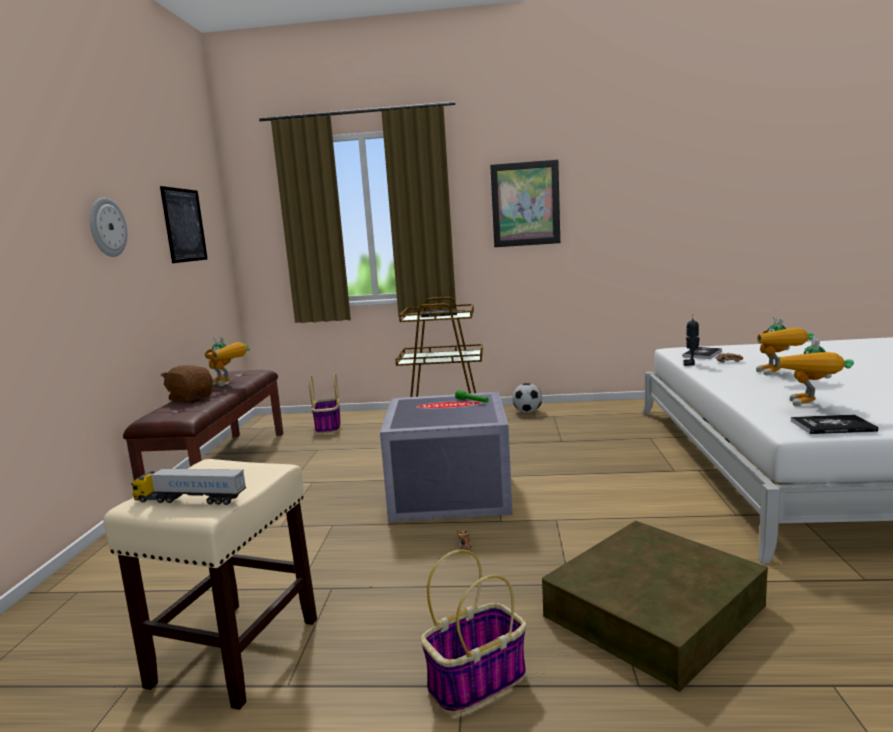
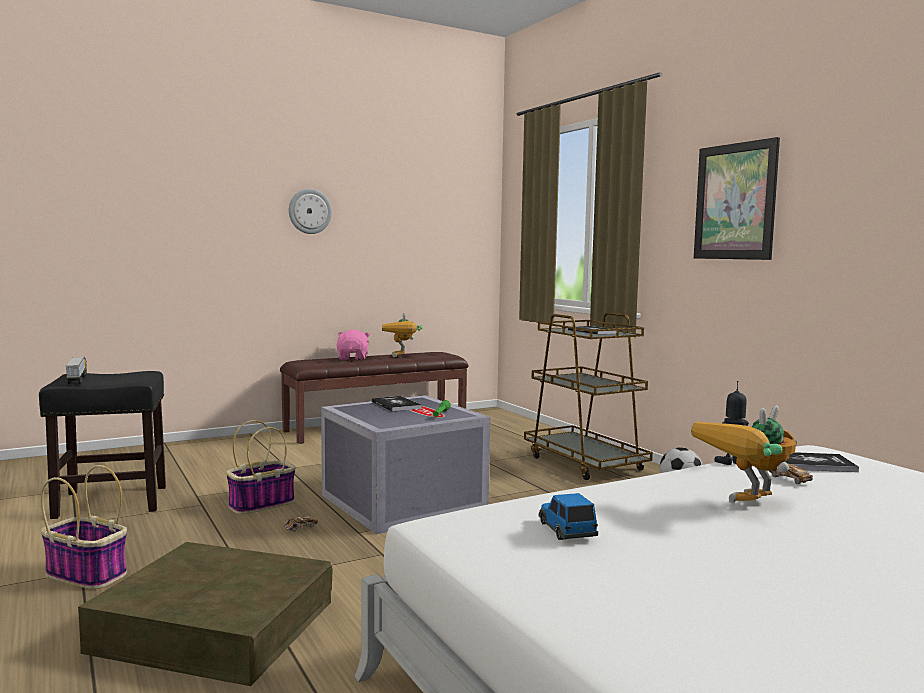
camera: 55 degrees right, 5 degrees down
beige stool [104,459,317,710] -> black stool [39,371,166,519]
picture [160,186,208,263] -> none
brown plush toy [161,365,213,403] -> pink plush toy [337,330,371,360]
basket [309,373,341,434] -> basket moved to [226,420,296,514]
toy robot [779,336,854,406] -> toy car [539,493,598,540]
book [791,415,878,434] -> book moved to [372,396,422,412]

